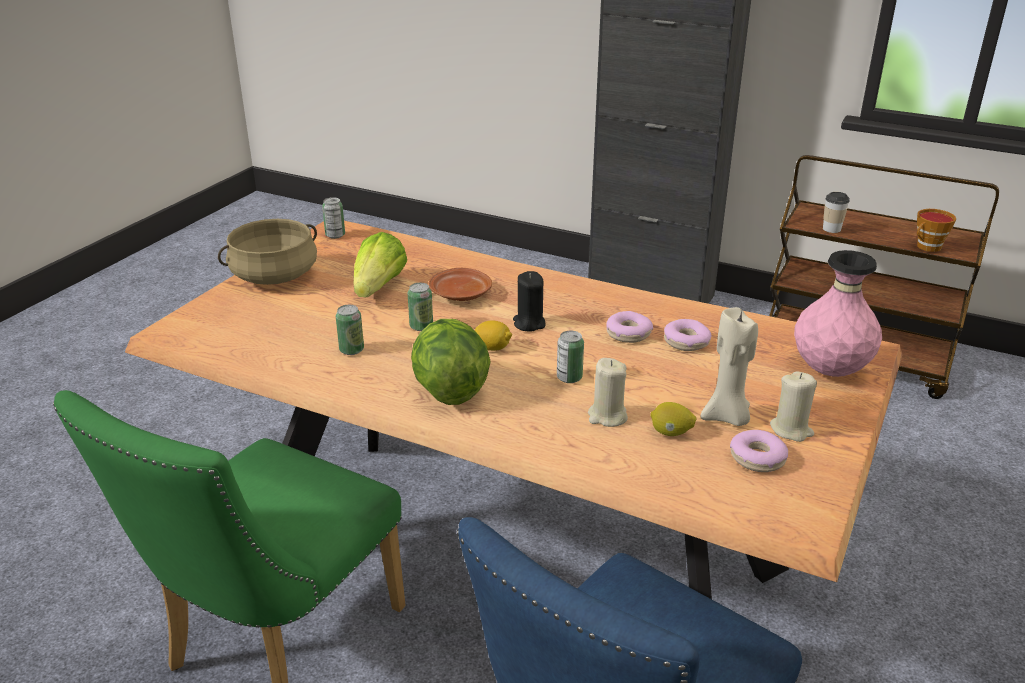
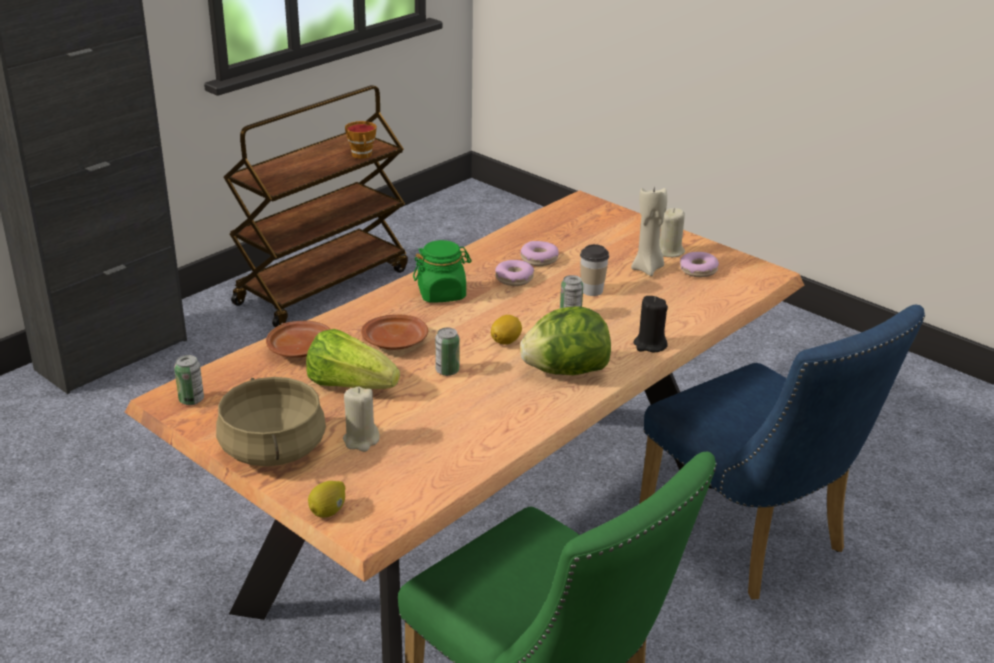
camera: 75 degrees left, 0 degrees up
can [336,305,364,355] -> none
black candle [513,271,545,332] -> black candle moved to [633,296,668,352]
beige candle [588,358,628,427] -> beige candle moved to [343,387,380,452]
lemon [650,402,696,436] -> lemon moved to [308,481,345,518]
pink vase [794,250,882,377] -> none
cup [823,192,850,233] -> cup moved to [580,244,609,296]
none -> brown plate [266,321,331,358]
none -> green jar [413,240,472,302]

